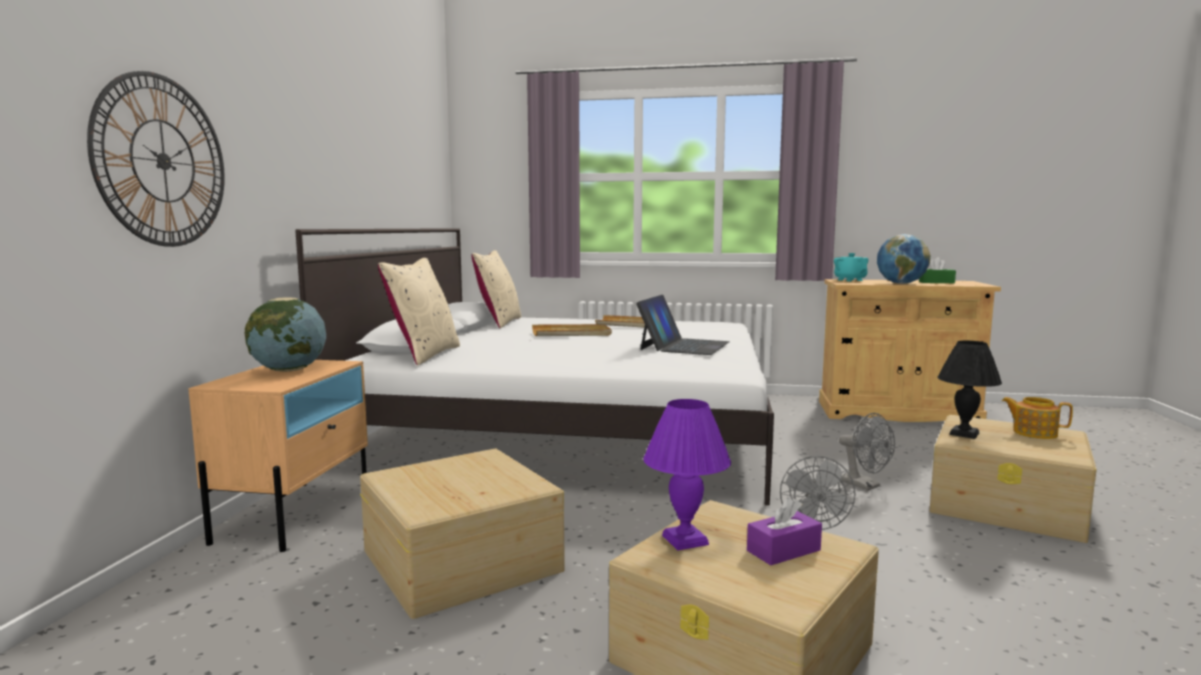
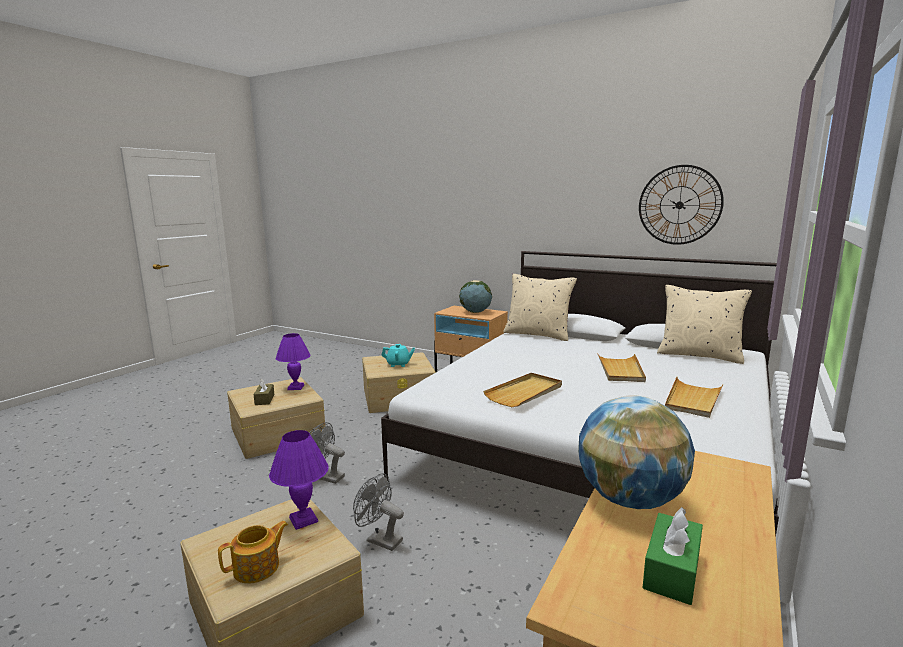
camera: 110 degrees right, 5 degrees up
wall clock [87,71,225,247] -> wall clock moved to [639,165,724,245]
laptop [636,295,729,355] -> beige tray [483,373,562,407]
purple tissue box [747,497,822,565] -> brown tissue box [254,378,274,405]
turquoise teapot [834,253,868,281] -> turquoise teapot moved to [381,344,415,367]
grey fan [839,413,895,491] -> grey fan turned 45 degrees clockwise [353,473,404,551]
black table lamp [937,340,1002,439] -> purple table lamp [269,430,329,530]

